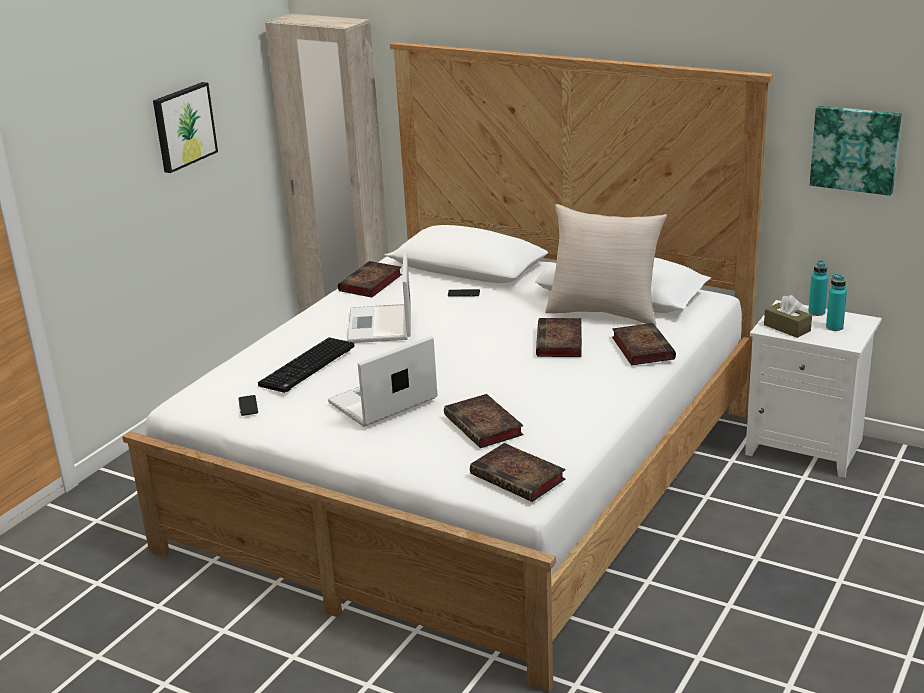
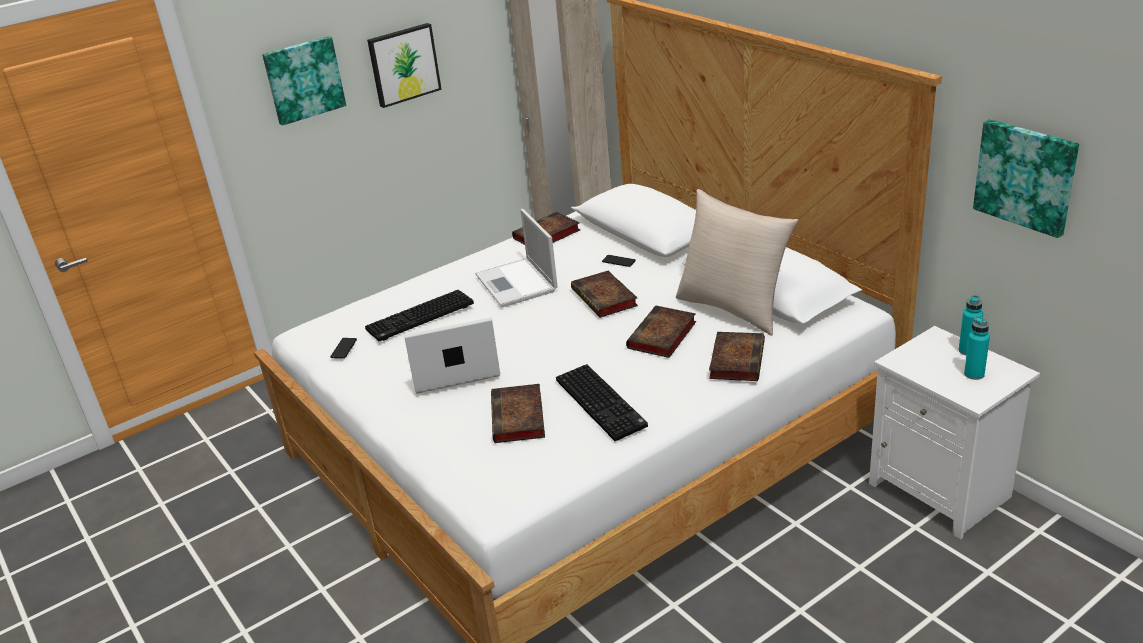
camera: 25 degrees right, 5 degrees up
laptop [347,252,411,343] -> laptop turned 45 degrees counterclockwise [475,209,558,307]
book [470,443,566,502] -> book moved to [571,270,638,318]
brown tissue box [764,295,812,338] -> none
none -> picture [262,36,346,126]
none -> keyboard [556,364,648,441]

